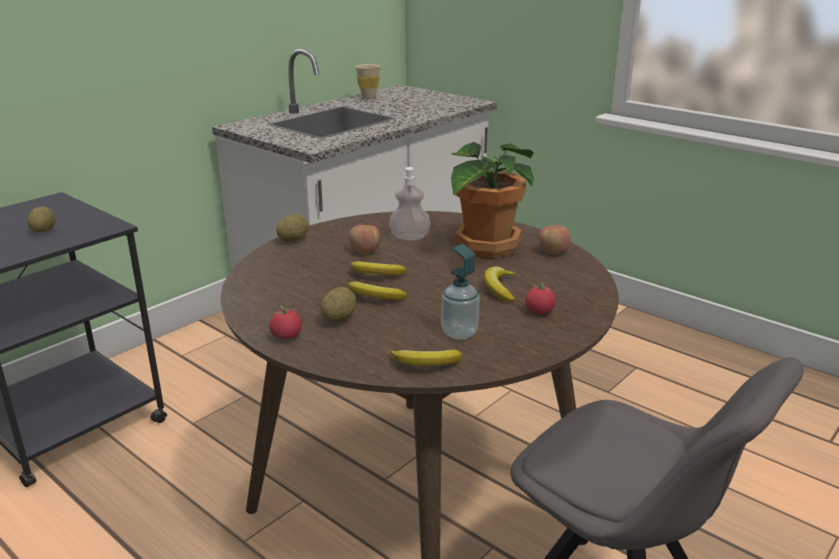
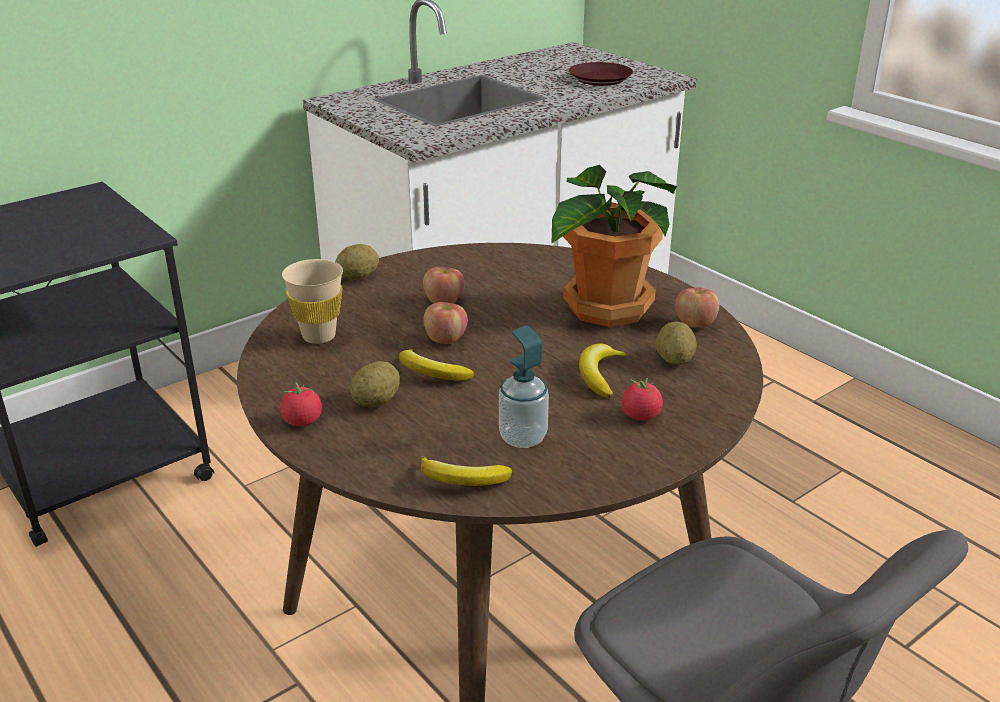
camera: 10 degrees right, 5 degrees up
potato [27,206,56,232] -> potato moved to [656,322,697,365]
banana [351,261,407,275] -> apple [423,302,468,344]
beige cup [355,64,381,99] -> beige cup moved to [282,259,343,344]
soap dispenser [389,167,431,241] -> none
none -> brown plate [569,62,633,86]

